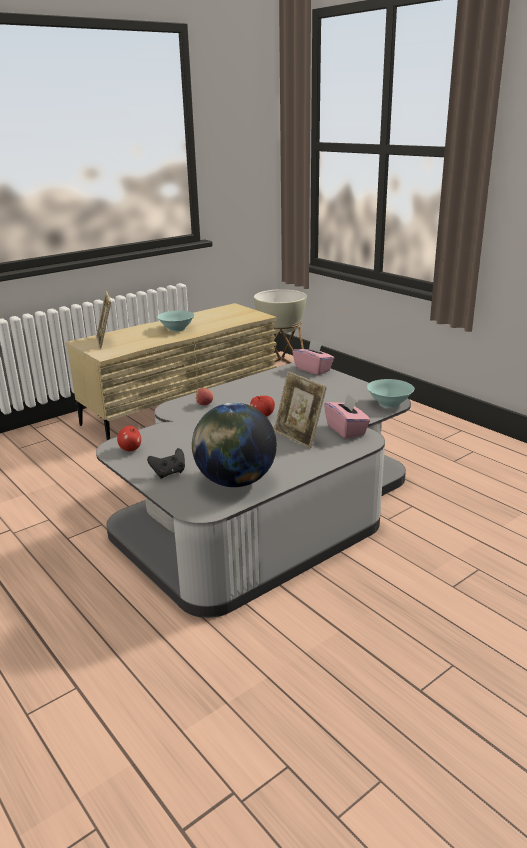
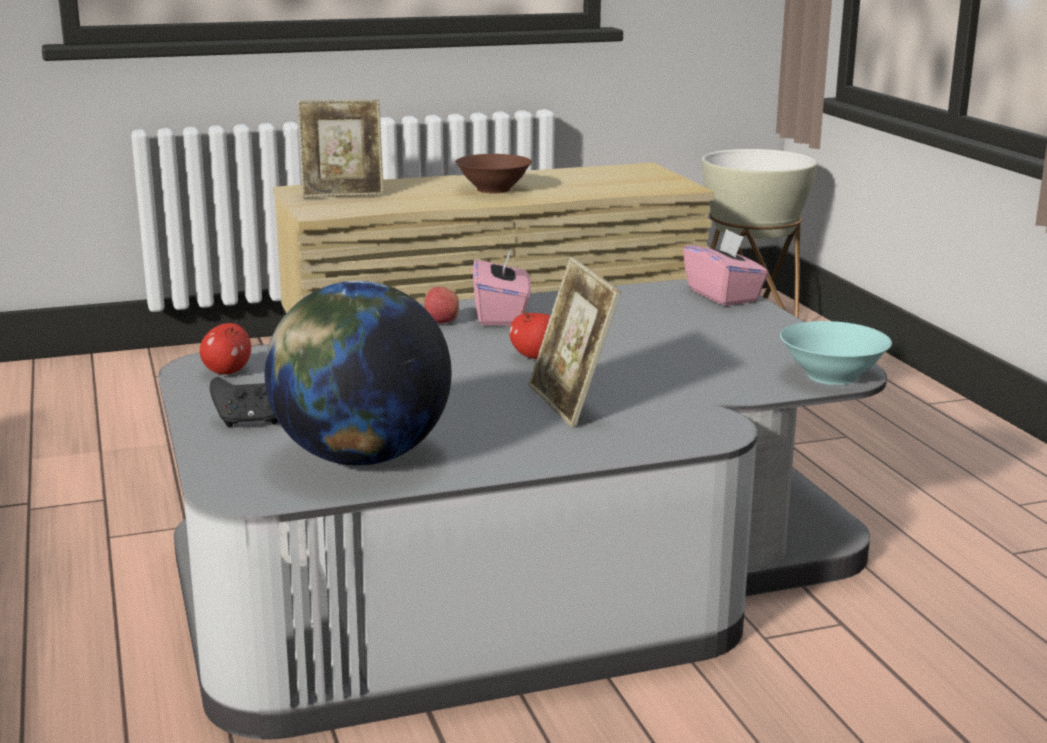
camera: 20 degrees right, 5 degrees down
picture frame [96,291,111,349] -> picture frame turned 105 degrees counterclockwise [297,100,384,198]
turquoise bowl [157,311,195,332] -> brown bowl [455,154,532,193]
pink tissue box [324,394,370,439] -> pink tissue box moved to [473,248,531,325]

